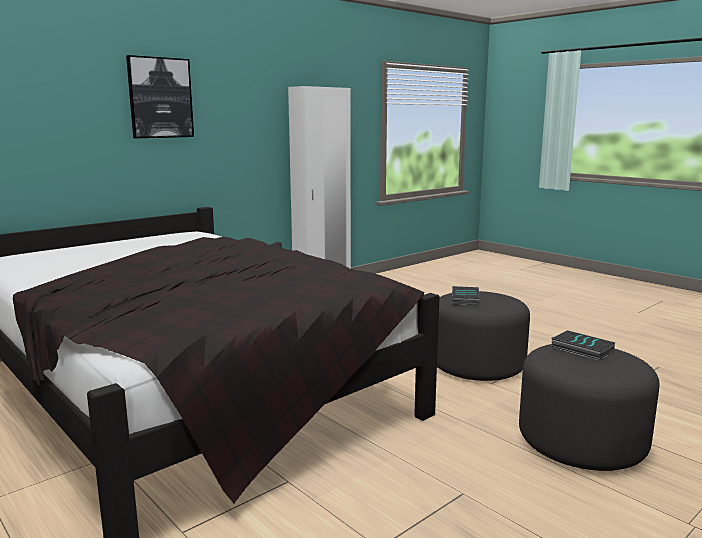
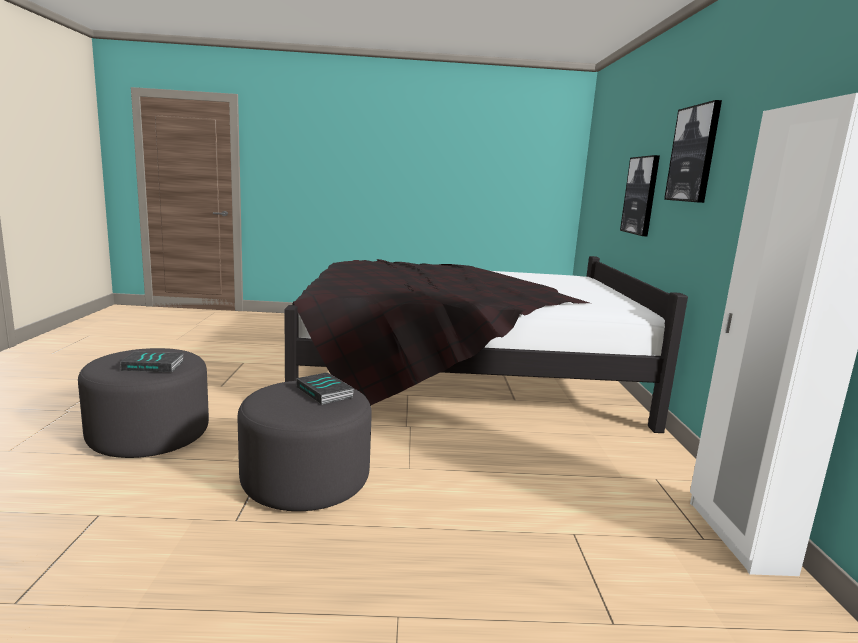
camera: 130 degrees right, 0 degrees up
none -> picture [620,155,660,237]

